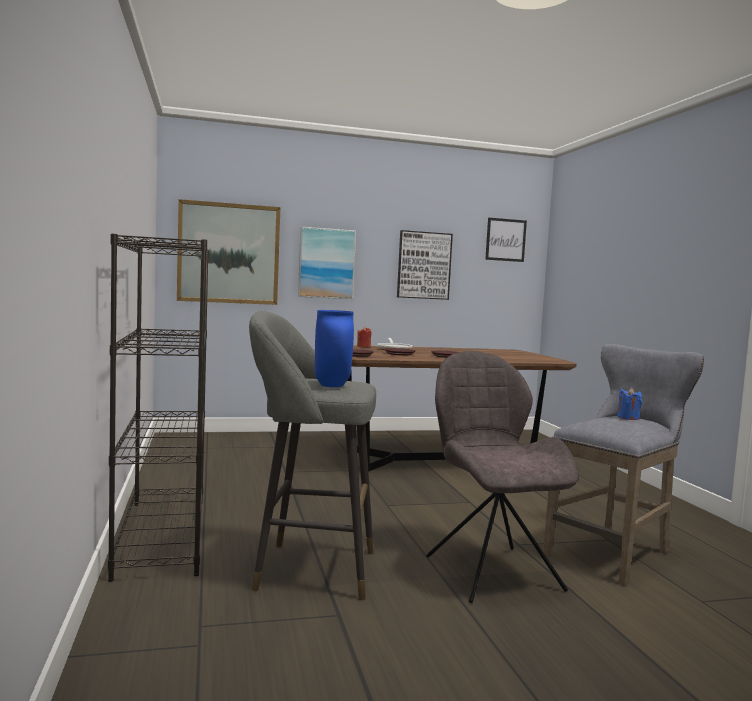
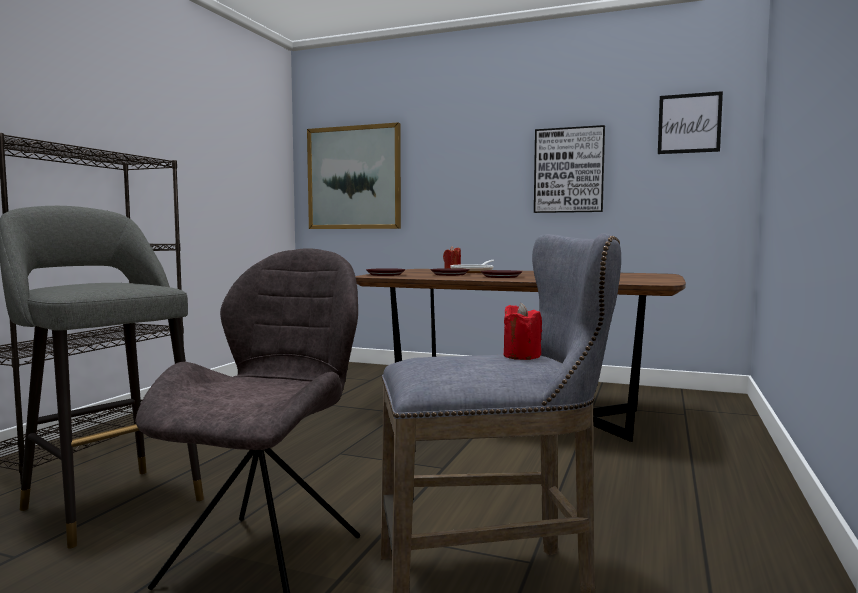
camera: 35 degrees right, 0 degrees up
picture [298,227,356,299] -> none
blue vase [315,310,354,387] -> none
blue candle [617,387,642,420] -> red candle [504,302,542,360]

